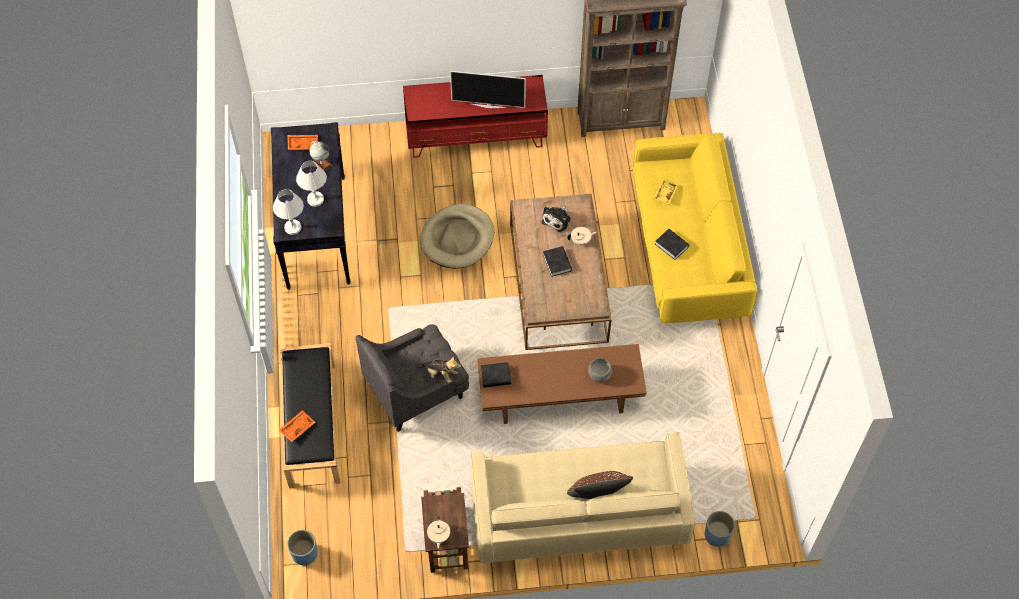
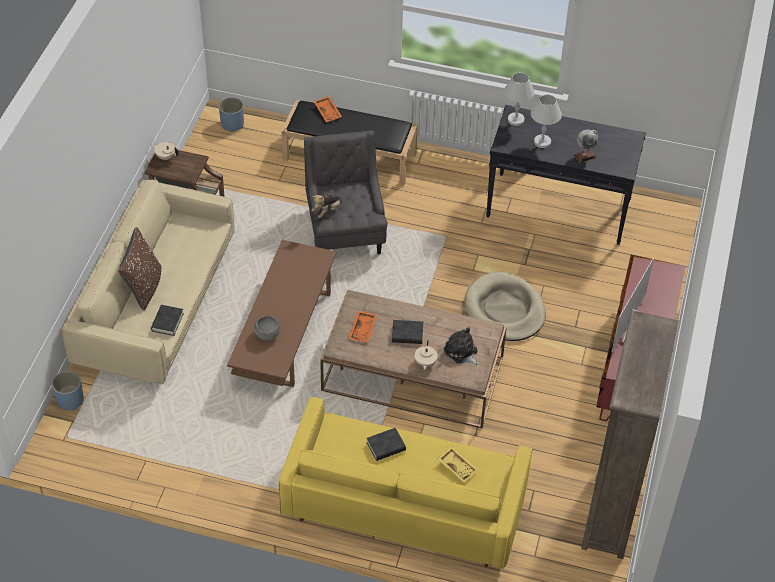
camera: 110 degrees right, 10 degrees down
orange tray [287,135,318,150] -> orange tray moved to [349,311,377,343]
black book [480,362,511,388] -> black book moved to [151,305,184,336]

